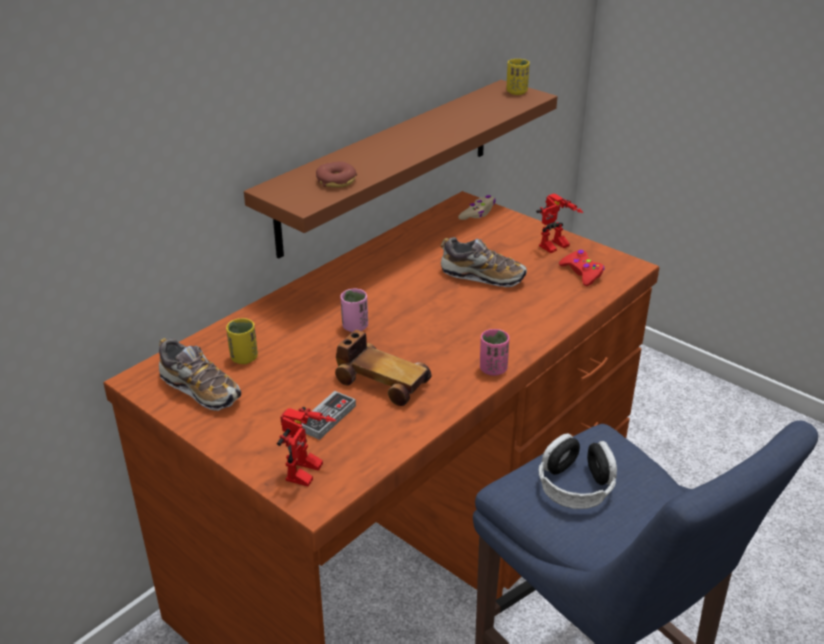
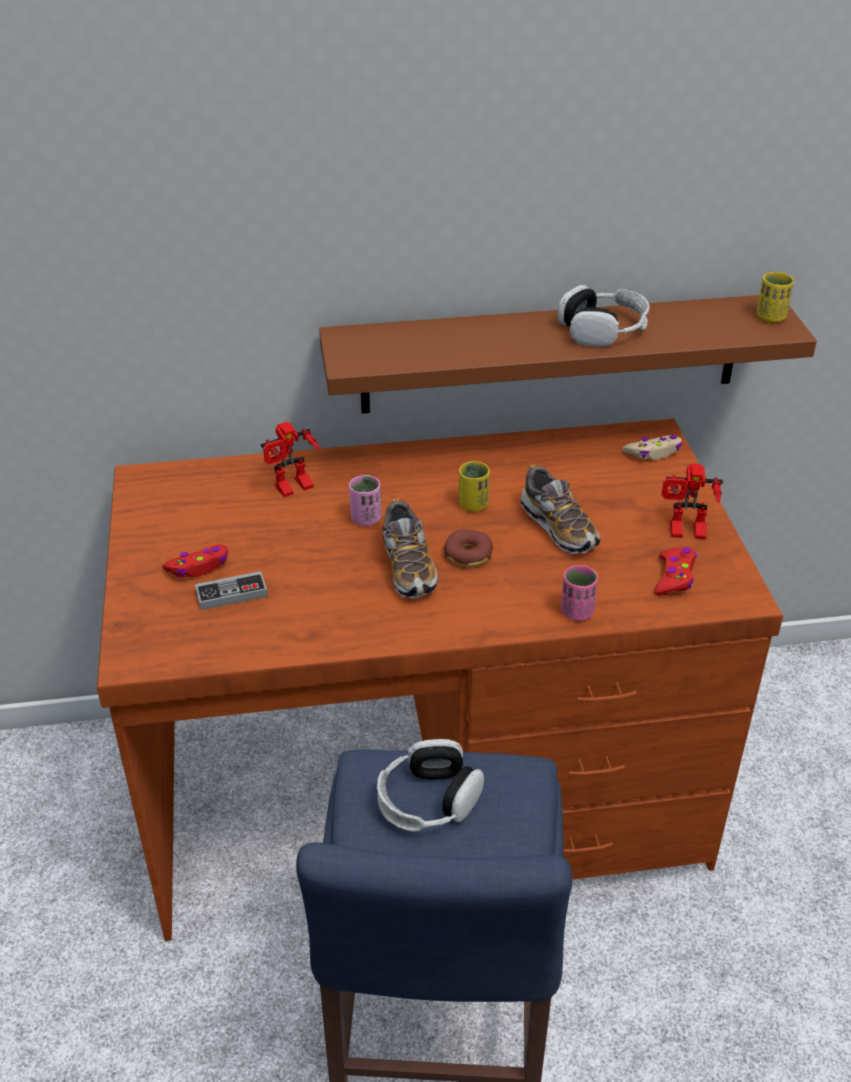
camera: 40 degrees right, 5 degrees up
shoe [159,338,241,411] -> shoe moved to [383,499,438,599]
yellow cup [226,318,258,364] -> yellow cup moved to [459,461,490,512]
toy robot [277,407,336,487] -> toy robot moved to [261,422,320,497]
donut [316,161,357,188] -> donut moved to [444,529,493,567]
toy car [335,330,431,406] -> none
pink cup [480,329,509,376] -> pink cup moved to [561,565,598,621]
none -> red game controller [163,545,228,578]
none -> headphones [557,285,650,347]

